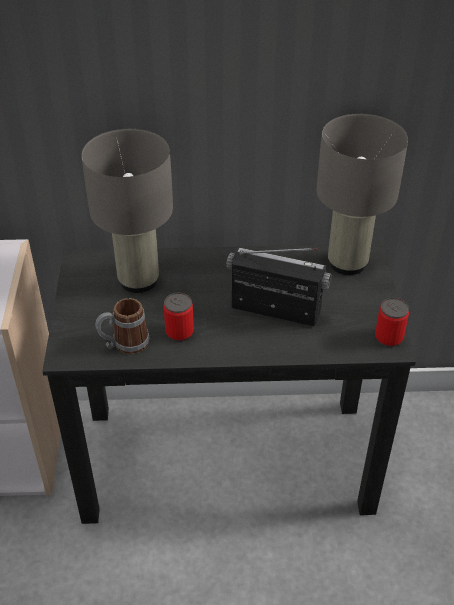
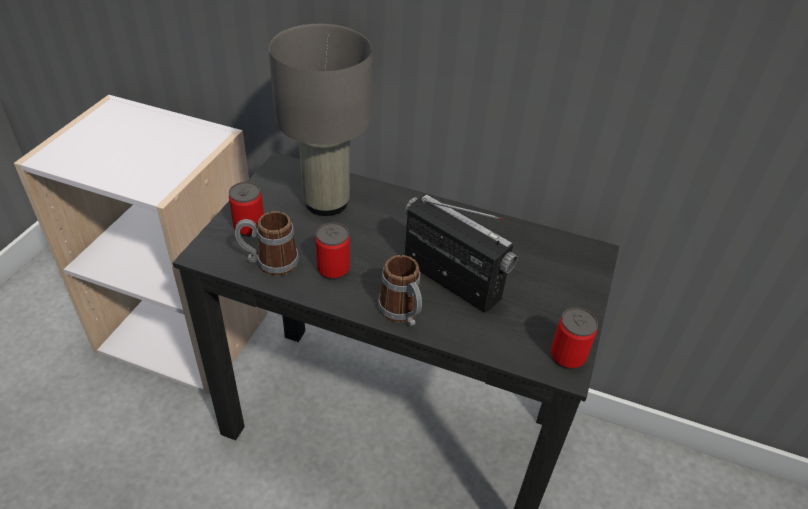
camera: 20 degrees right, 0 degrees up
grey table lamp [317,114,408,275] -> none
none -> can [229,182,264,237]
none -> mug [378,255,422,326]

